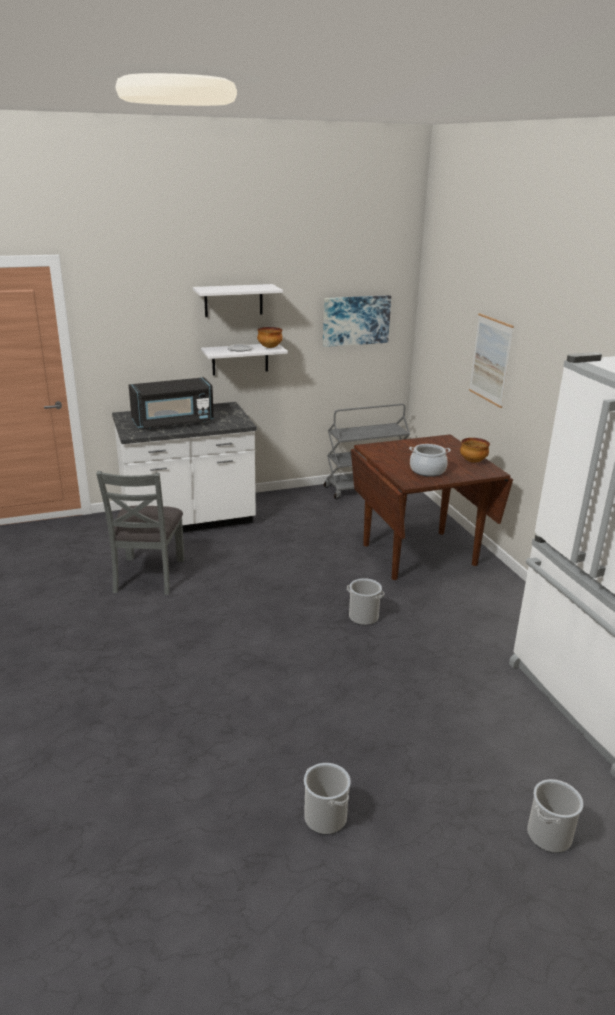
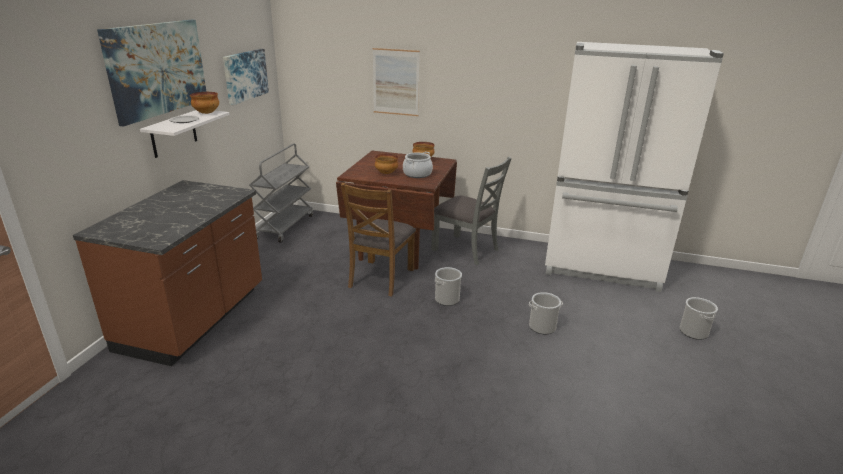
camera: 55 degrees left, 0 degrees up
grey chair [96,471,185,595] -> grey chair moved to [431,156,512,265]
white counter [112,402,257,532] -> brown counter [73,180,262,366]
black microwave [129,377,214,429] -> none
white shelf [193,284,283,317] -> picture [97,20,207,127]
bucket [304,763,351,835] -> bucket moved to [529,292,563,334]
none -> brown chair [341,183,416,297]
none -> bowl [375,154,398,174]

